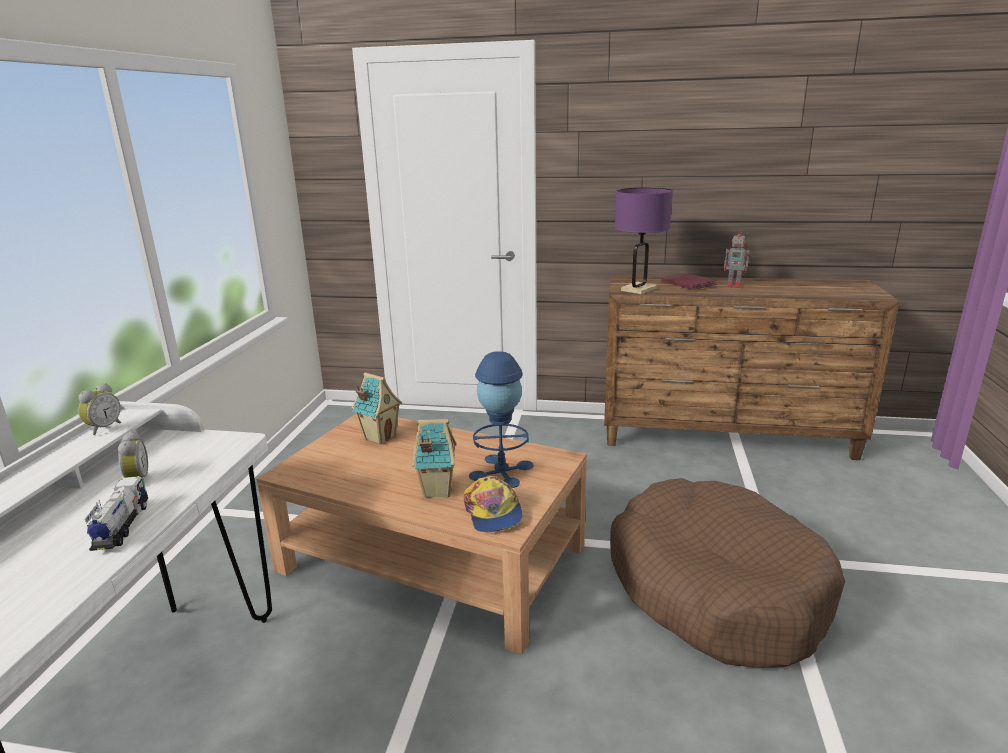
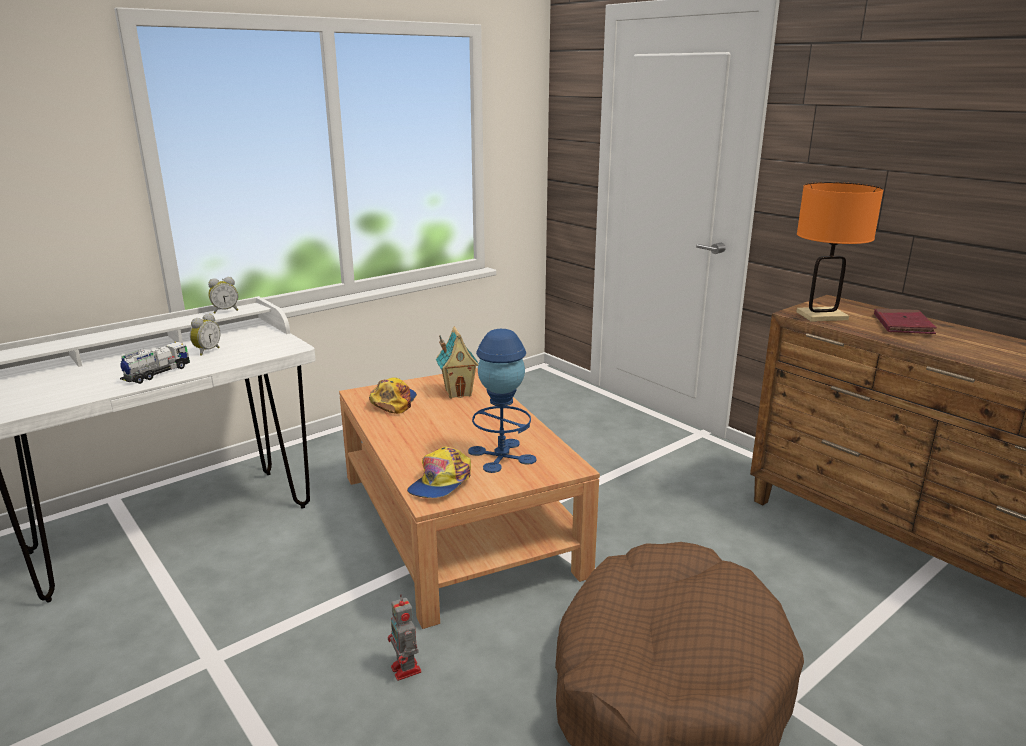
camera: 40 degrees right, 0 degrees up
toy house [412,419,457,498] -> none
purple table lamp [615,187,673,294] -> orange table lamp [796,182,884,322]
toy robot [723,229,751,288] -> toy robot moved to [388,594,422,681]
none -> cap [369,377,417,414]

